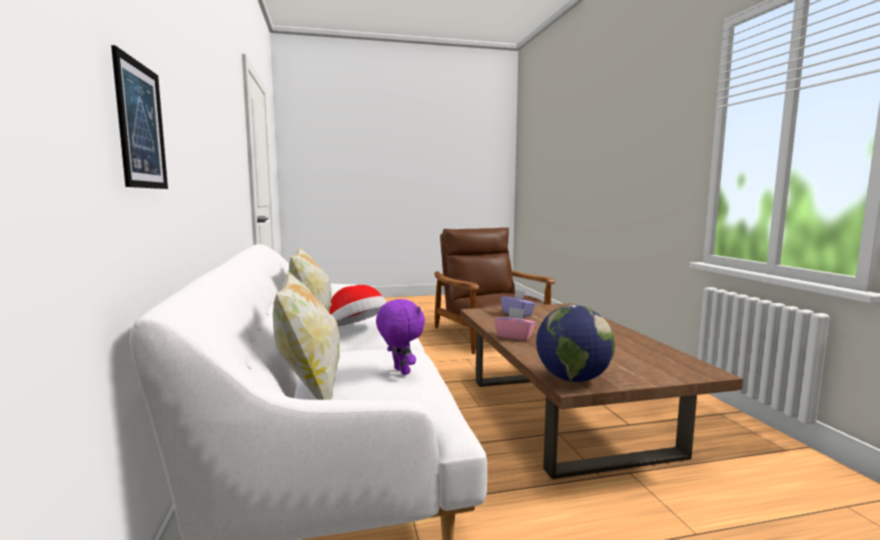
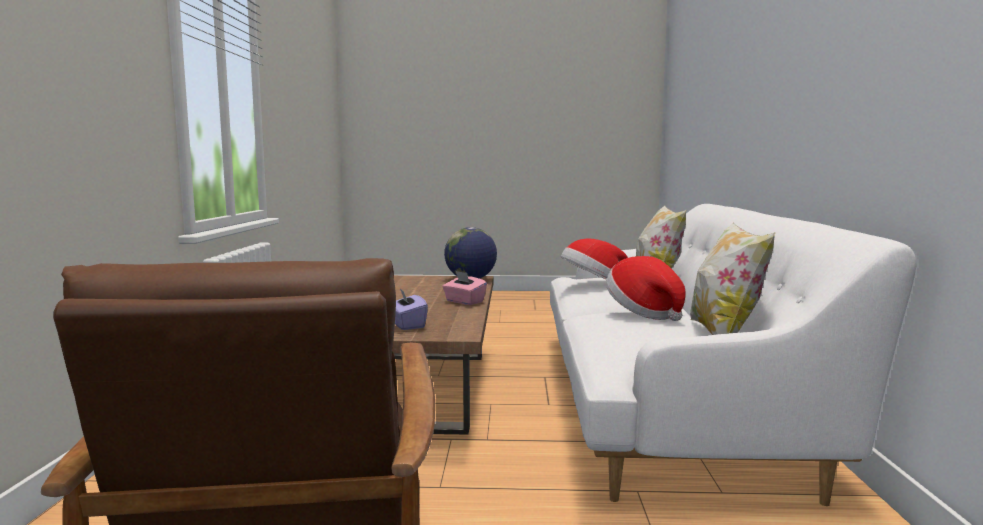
camera: 165 degrees left, 0 degrees up
picture [111,45,168,189] -> none
purple plush toy [376,299,425,375] -> hat [561,238,628,279]

